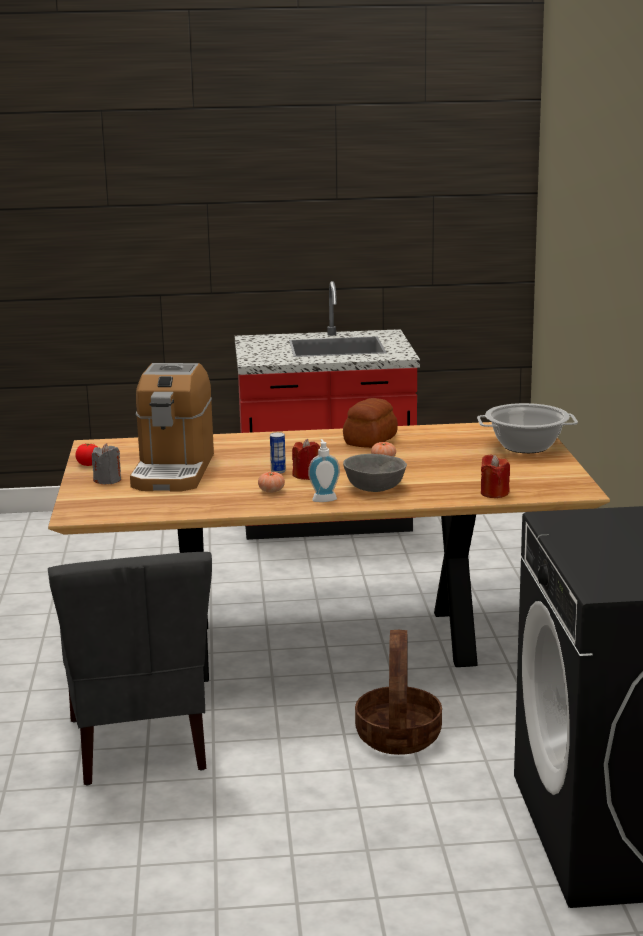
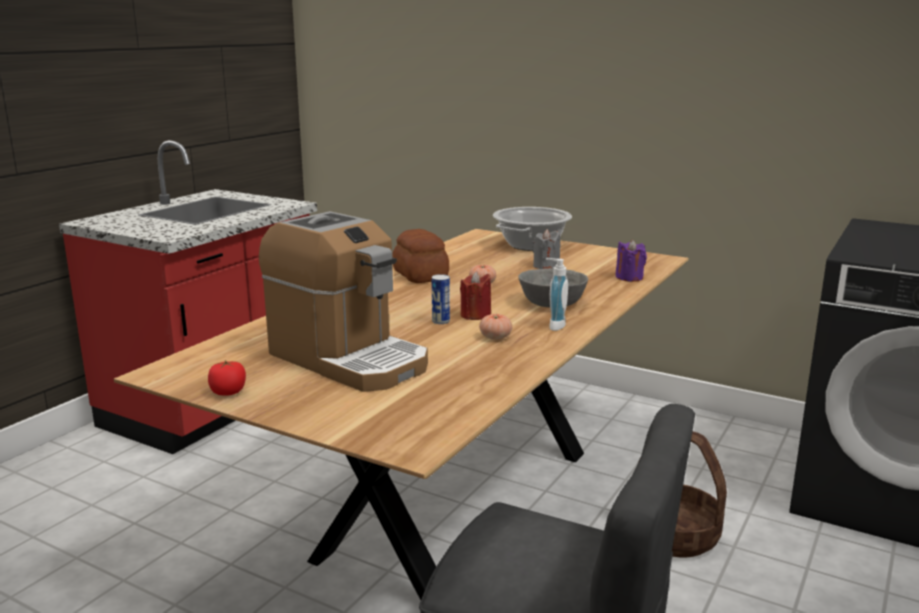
camera: 55 degrees left, 0 degrees up
grey candle [92,443,121,484] -> grey candle moved to [532,229,560,269]
red candle [481,455,510,498] -> purple candle [615,240,647,282]

